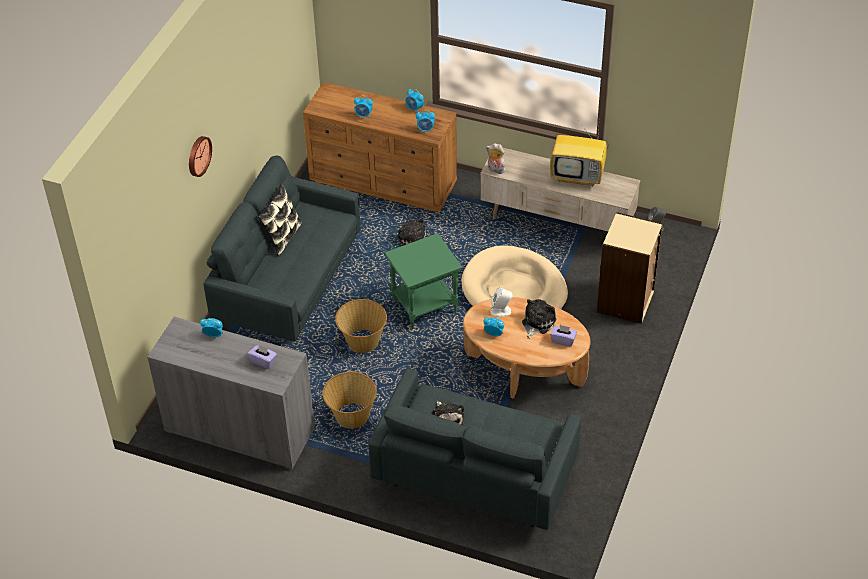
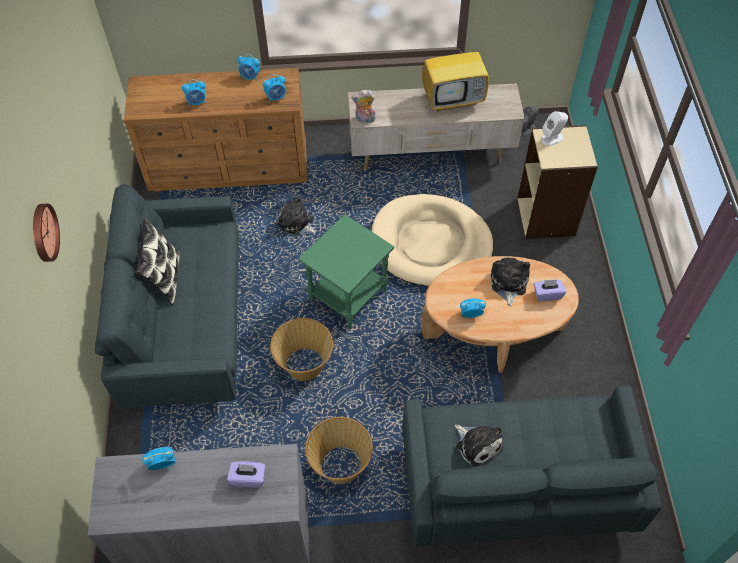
camera: 25 degrees left, 10 degrees up
white speaker [490,288,513,317] -> white speaker moved to [541,111,568,146]

